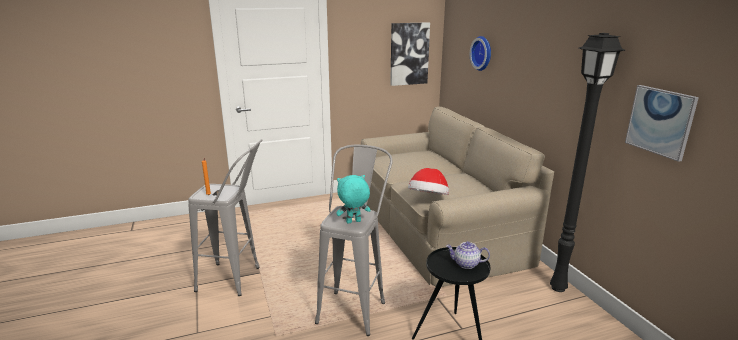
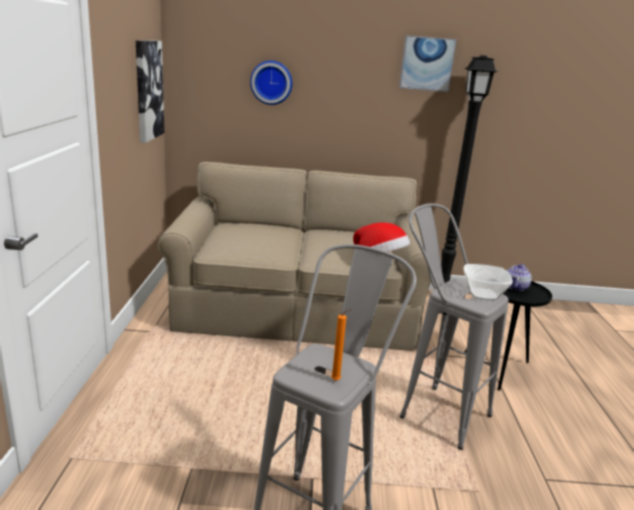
camera: 70 degrees left, 0 degrees up
turquoise plush toy [336,175,371,224] -> bowl [463,264,513,300]
picture [625,85,699,162] -> picture moved to [399,35,457,92]

